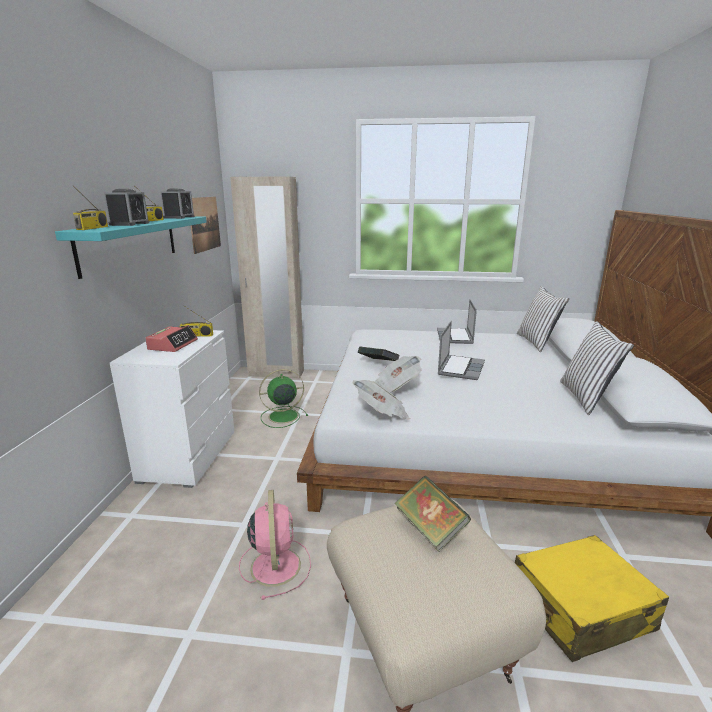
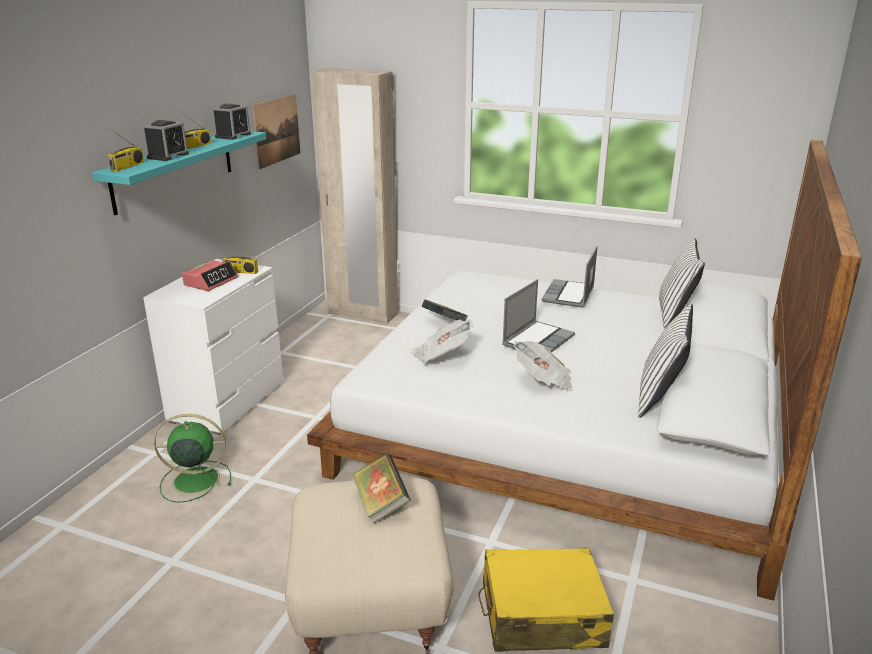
camera: 15 degrees right, 5 degrees up
pink fan [239,490,311,600] -> none
green fan [259,369,308,428] -> green fan moved to [154,414,231,503]
newspaper [352,380,410,419] -> newspaper moved to [514,341,573,391]

